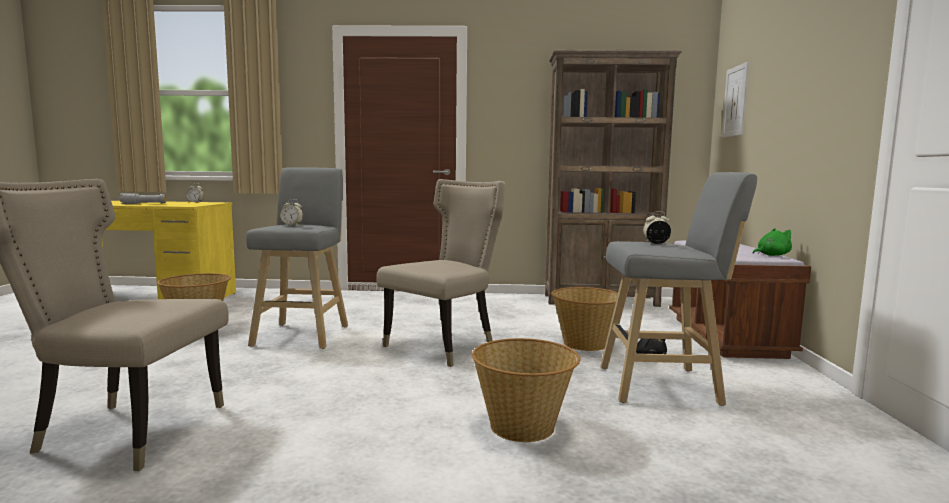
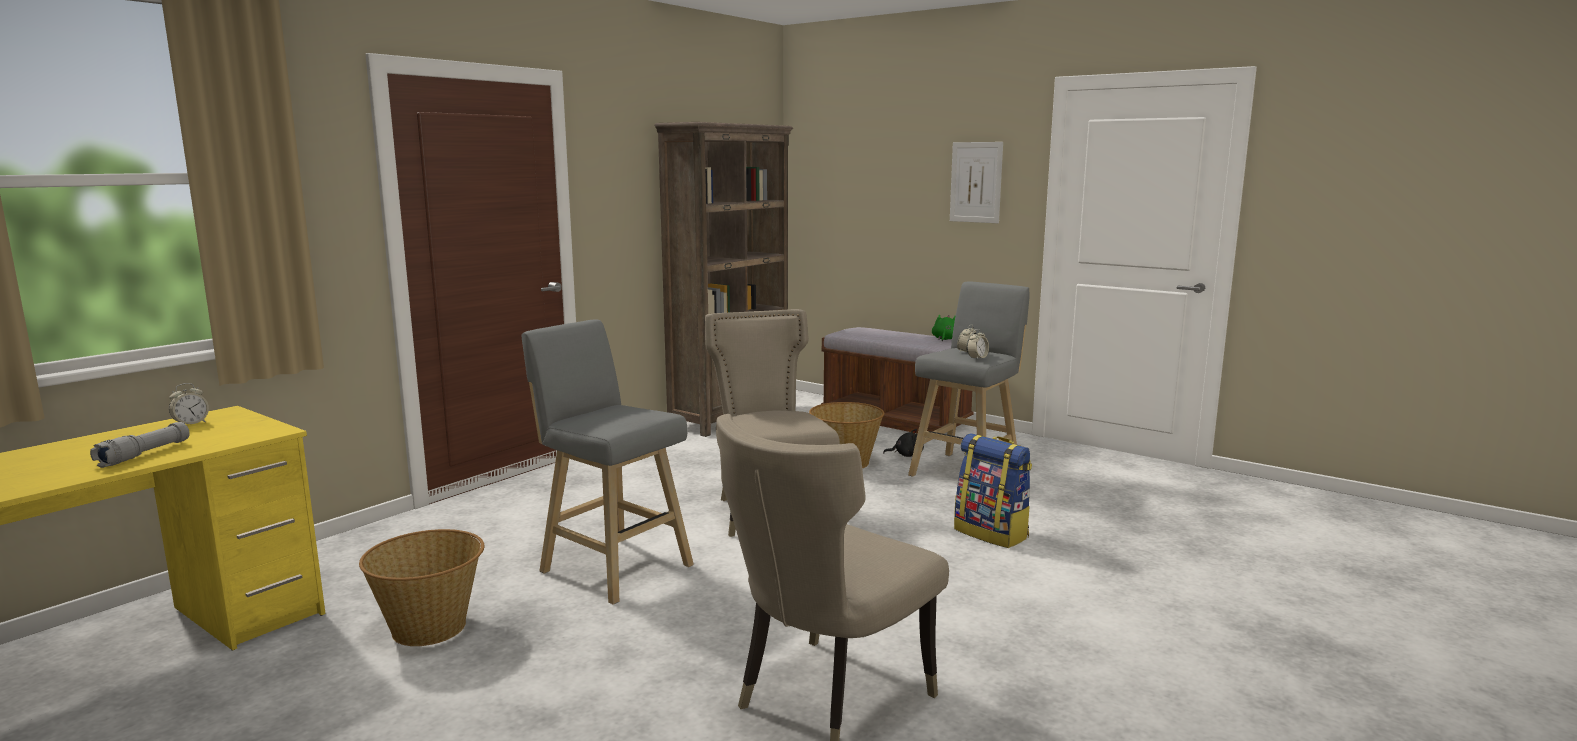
camera: 55 degrees left, 5 degrees up
alarm clock [280,199,303,226] -> alarm clock moved to [967,329,989,360]
basket [472,338,580,442] -> backpack [954,433,1032,548]
picture [722,62,749,138] -> picture moved to [950,142,1003,223]

